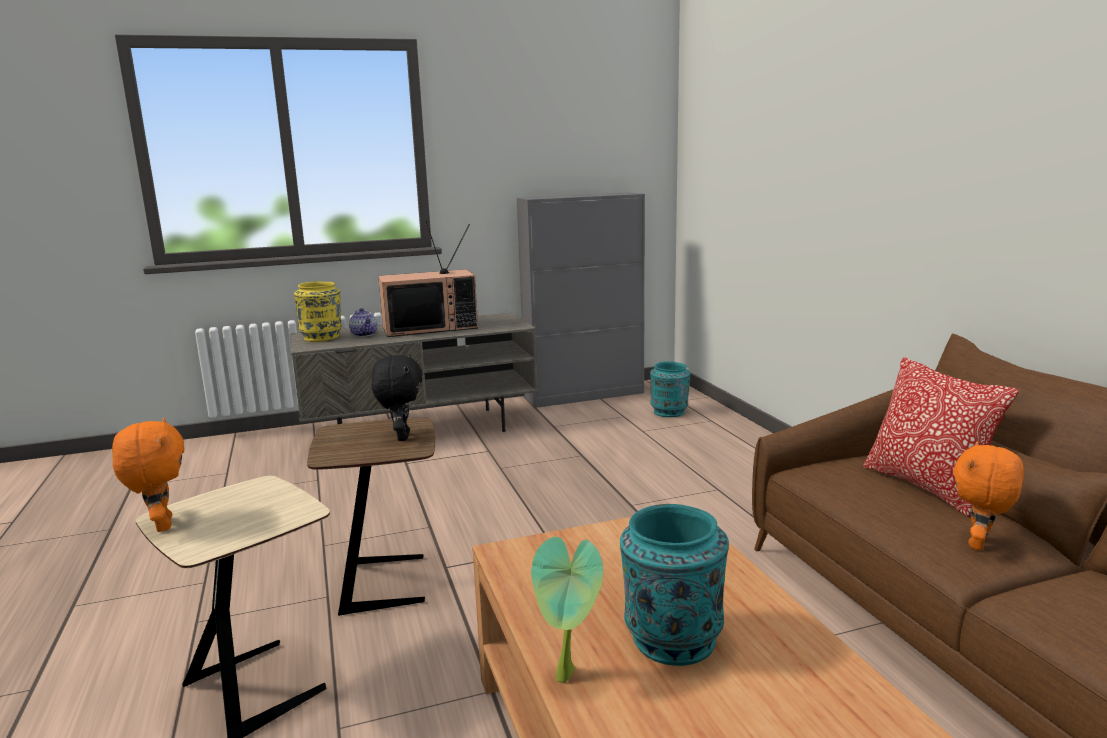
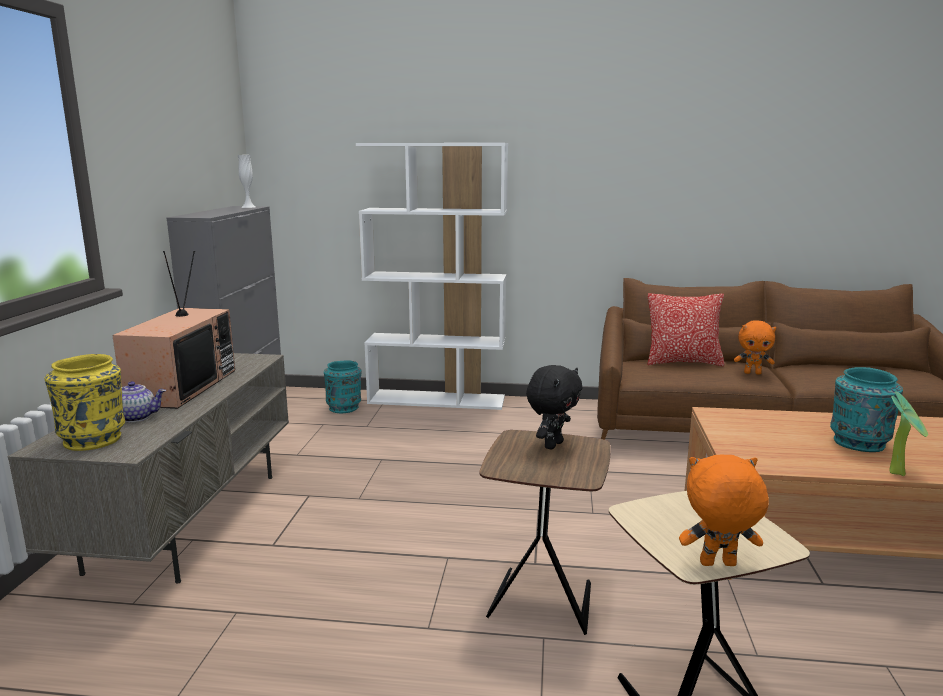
camera: 65 degrees left, 0 degrees up
black plush toy [372,354,423,441] -> black plush toy turned 105 degrees clockwise [526,365,582,450]
orange plush toy [953,441,1024,550] -> orange plush toy turned 45 degrees counterclockwise [734,320,776,375]
none -> white vase [238,155,255,208]
none -> white bookcase [356,143,508,410]

